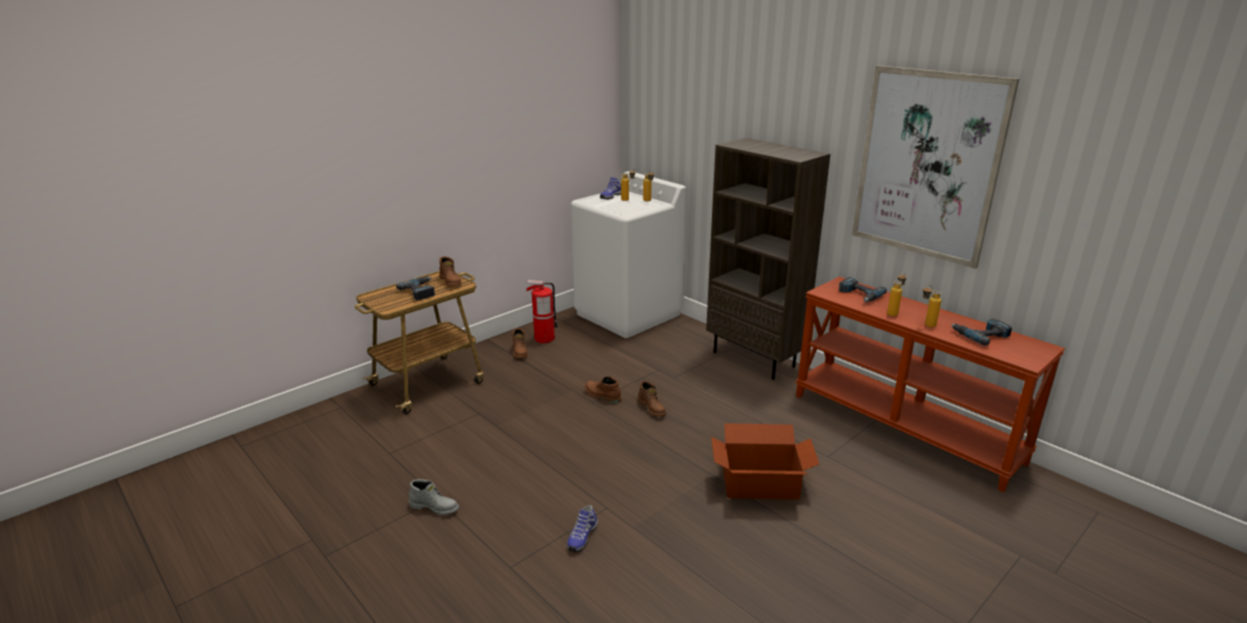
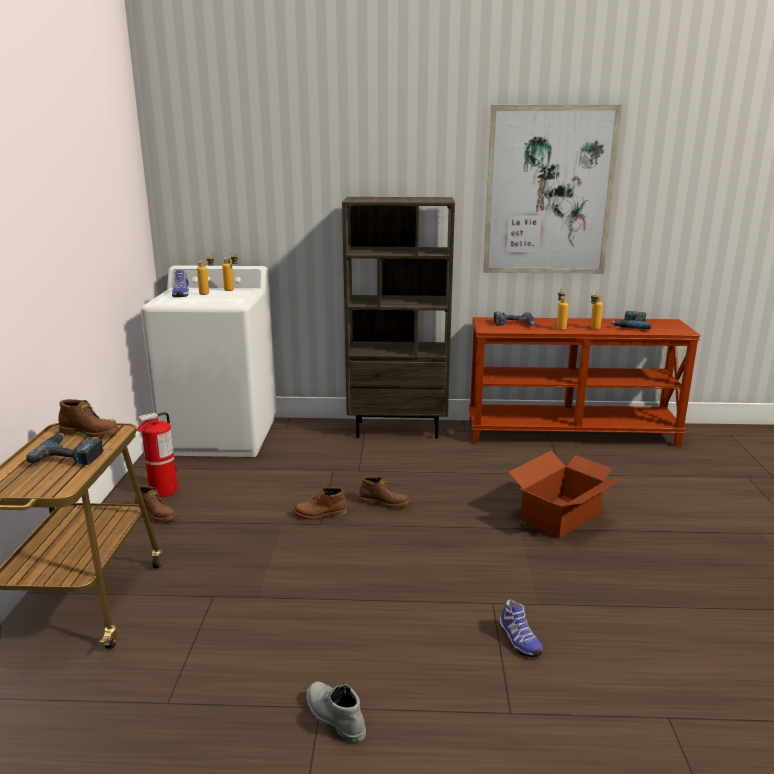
camera: 45 degrees left, 5 degrees down
grey boot [409,479,459,515] -> grey boot turned 105 degrees counterclockwise [306,682,366,743]

